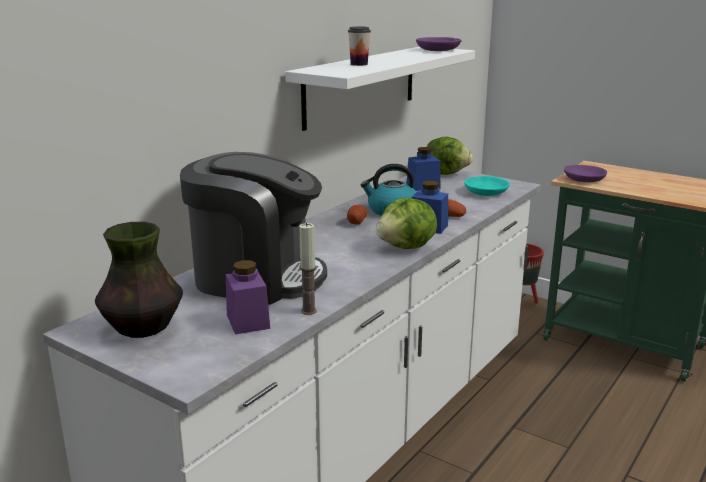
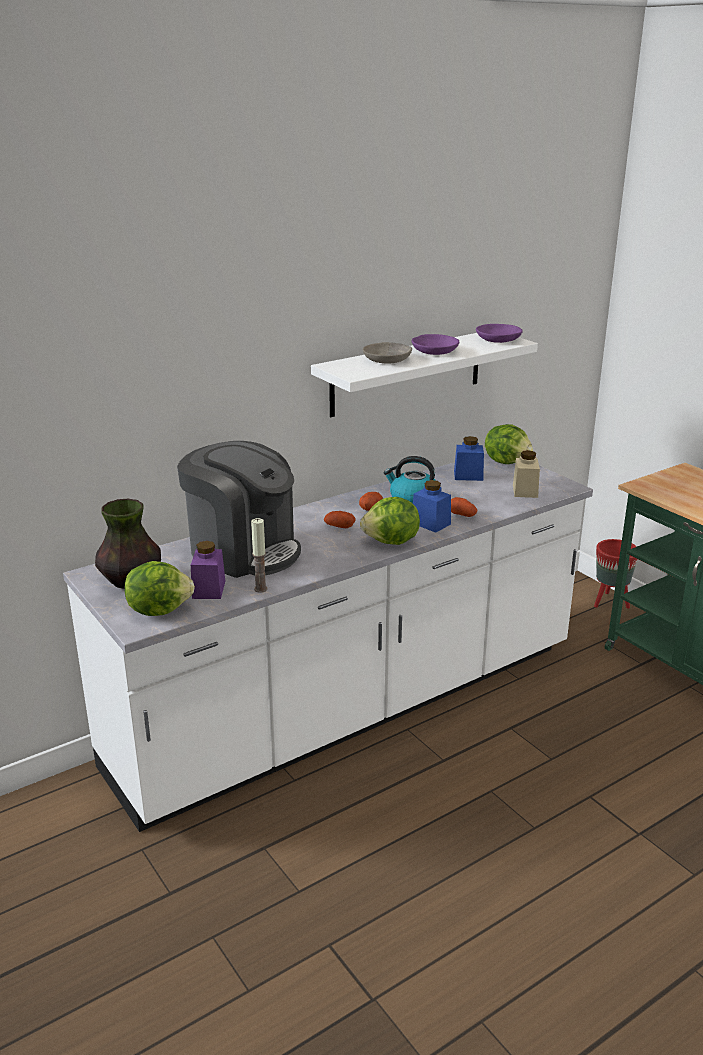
camera: 20 degrees right, 5 degrees up
cup [348,27,371,66] -> grey bowl [363,342,412,364]
turquoise bowl [464,176,510,196] -> beige jar [513,450,540,498]
purple bowl [564,165,607,182] -> purple bowl moved to [411,334,459,355]
none -> lettuce [124,561,195,616]
none -> potato [324,511,355,528]

